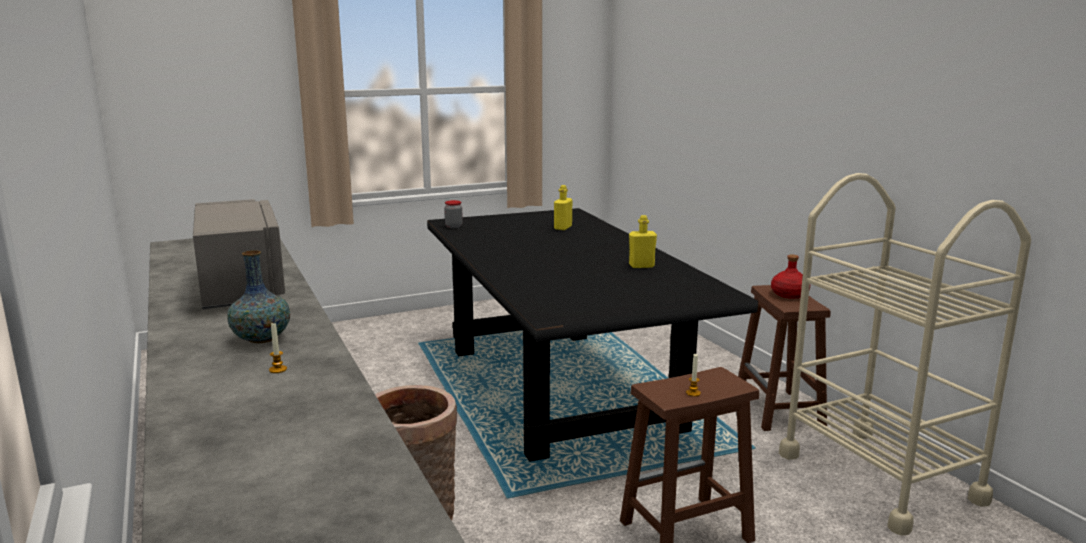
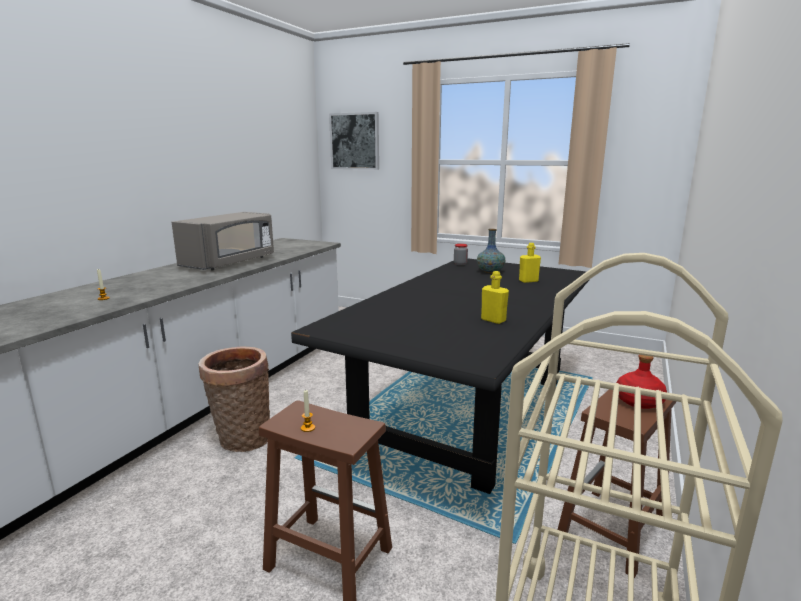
camera: 50 degrees right, 0 degrees up
vase [228,250,290,343] -> vase moved to [477,229,505,273]
none -> picture [329,112,379,170]

